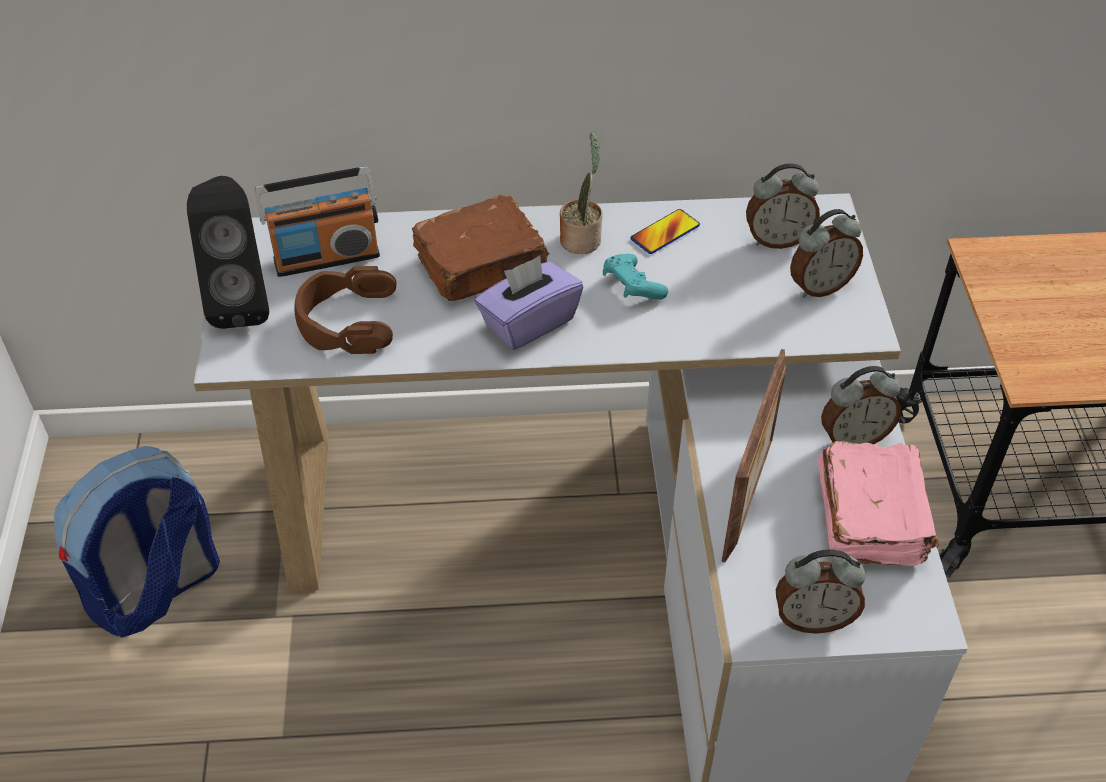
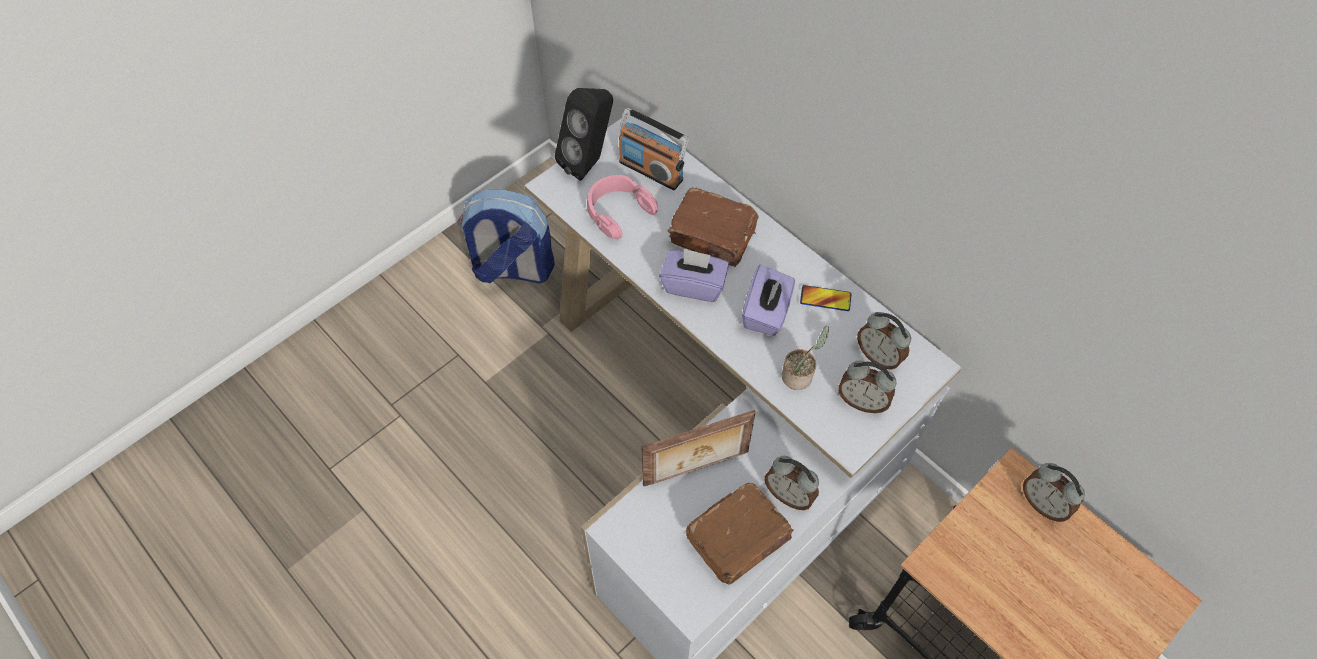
camera: 50 degrees right, 10 degrees up
brown headphones [294,266,397,354] -> pink headphones [587,175,658,239]
potted plant [560,132,602,254] -> potted plant moved to [782,326,829,390]
turquoise game controller [603,254,668,300] -> purple tissue box [742,264,795,336]
alarm clock [776,549,865,634] -> alarm clock moved to [1023,463,1085,522]
pink book [818,441,940,566] -> brown book [686,483,794,585]

